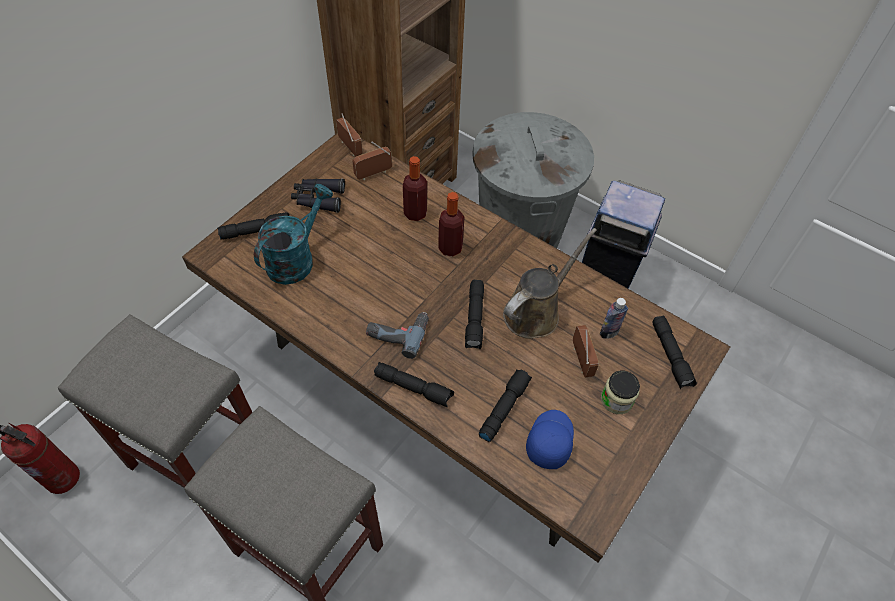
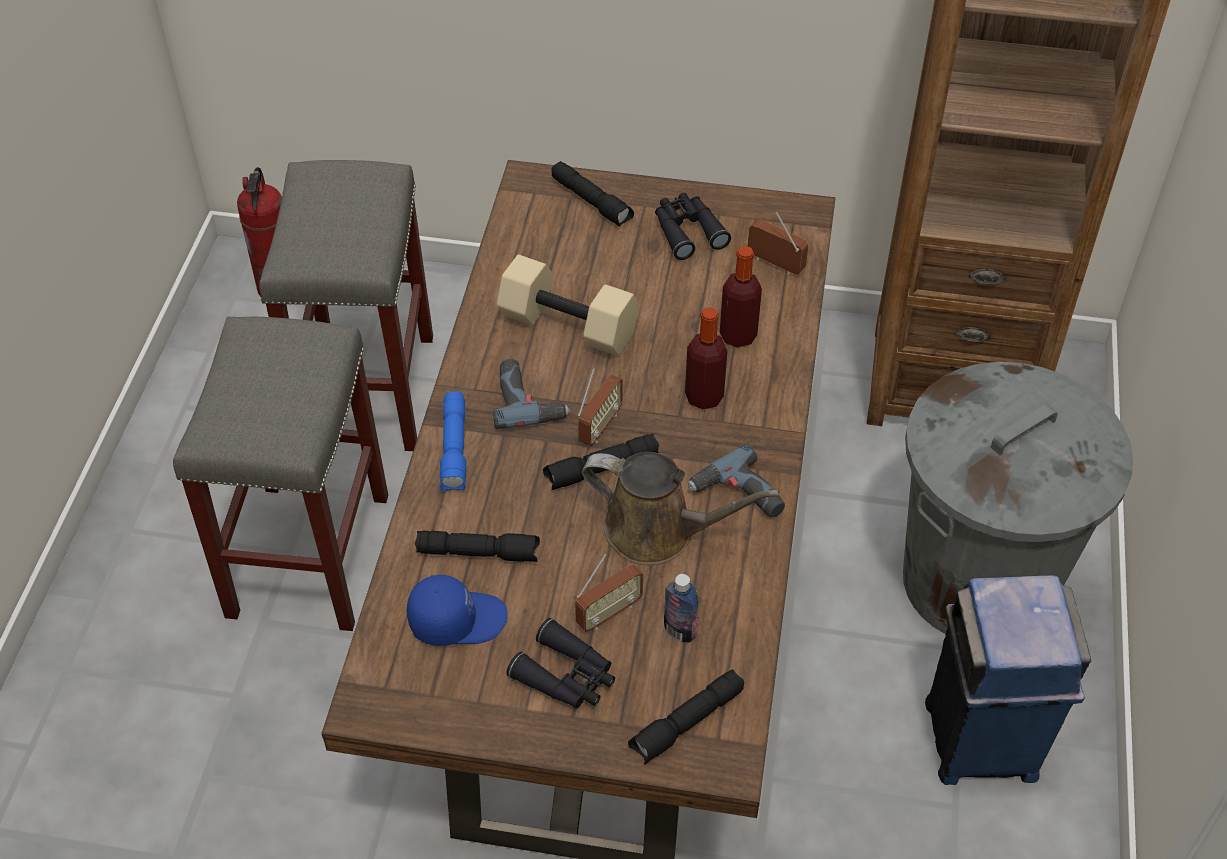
camera: 65 degrees right, 5 degrees down
turquoise watering can [254,184,333,285] -> none
radio [336,113,363,156] -> radio moved to [578,368,623,446]
black flashlight [374,362,454,408] -> blue flashlight [440,392,466,491]
jar [601,371,640,414] -> black binoculars [507,618,615,709]
none -> beige dumbbell [497,254,640,356]
none -> power drill [688,444,785,518]

